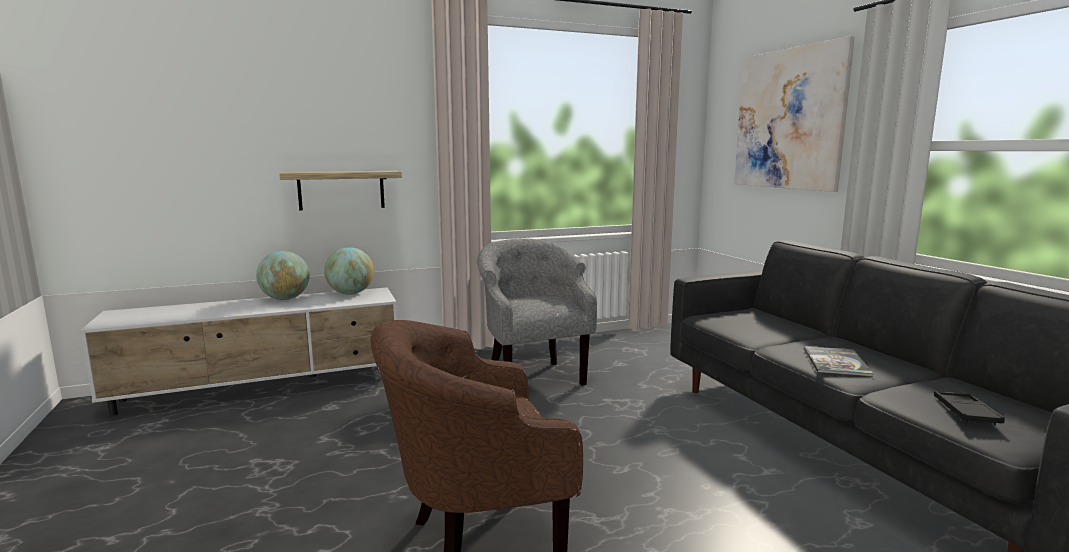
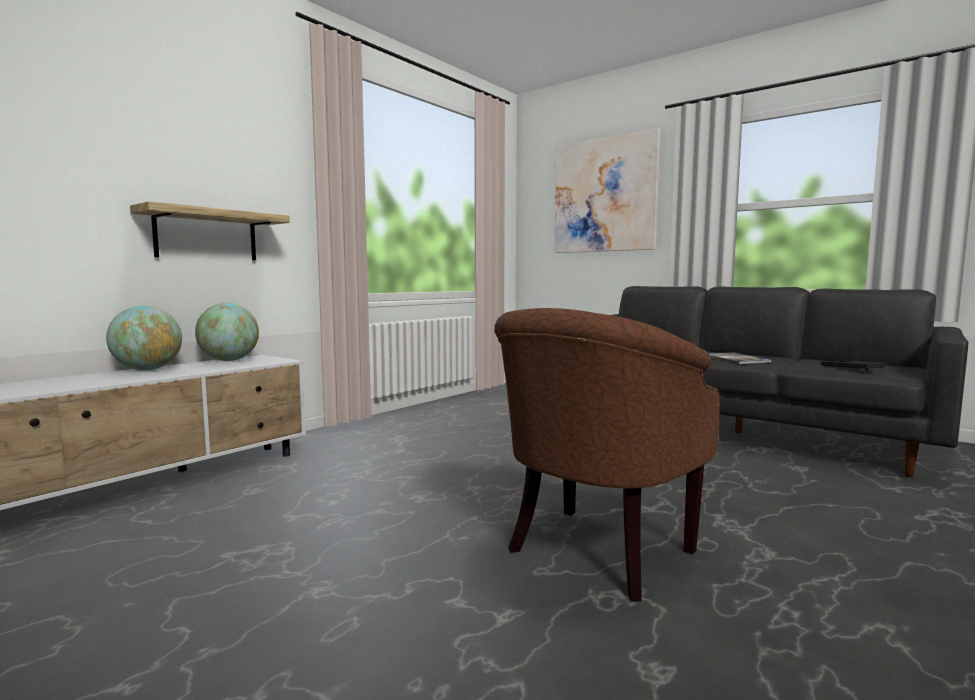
camera: 30 degrees left, 5 degrees down
grey armchair [477,238,597,386] -> none

